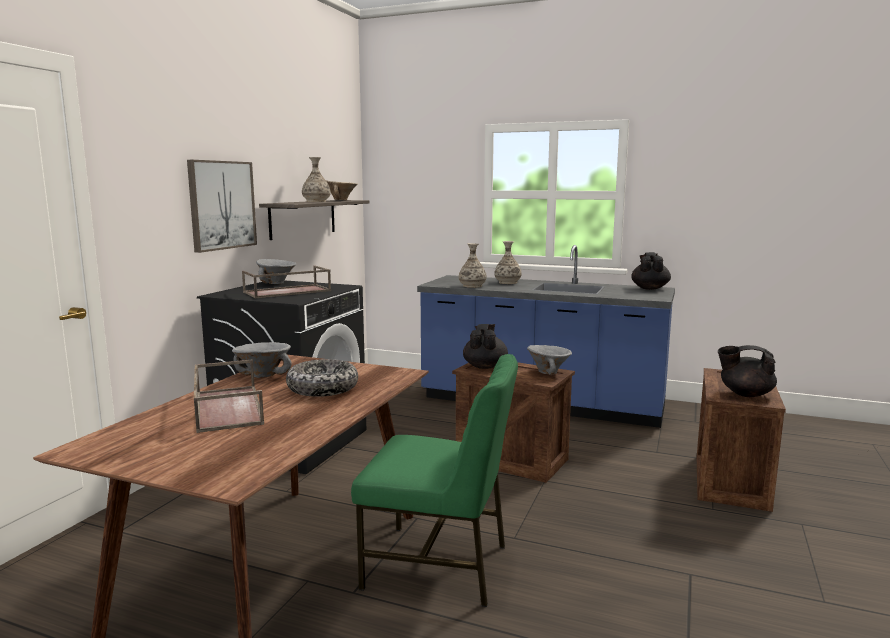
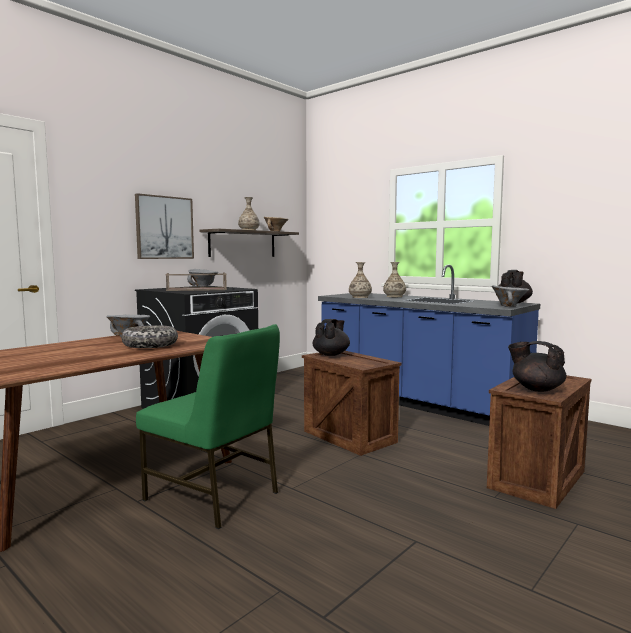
camera: 20 degrees right, 5 degrees down
brown tray [194,359,264,433] -> none
grey bowl [527,345,572,376] -> grey bowl moved to [492,285,529,307]

